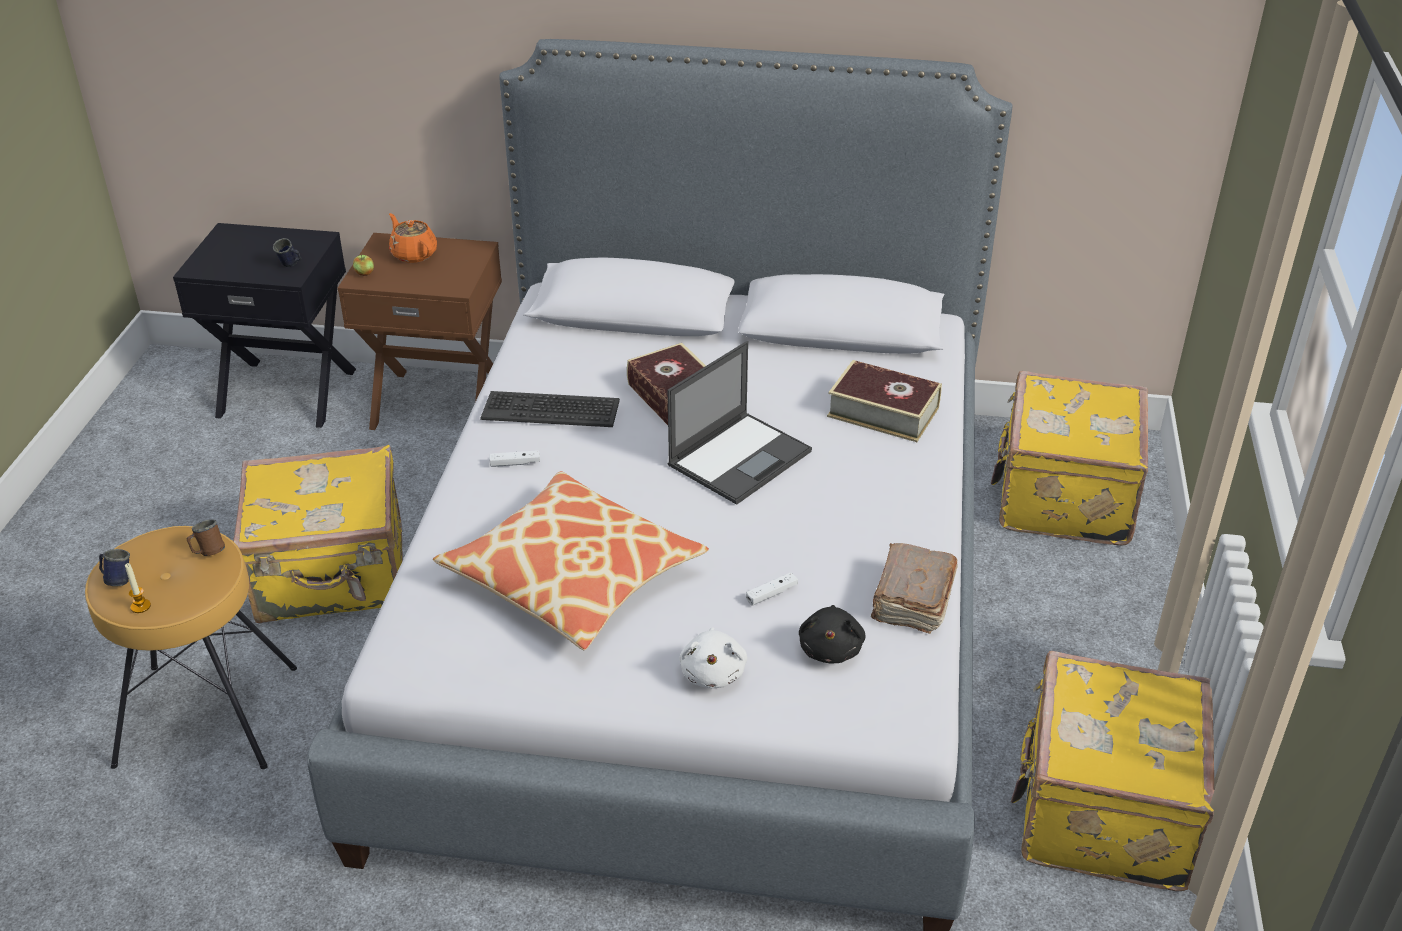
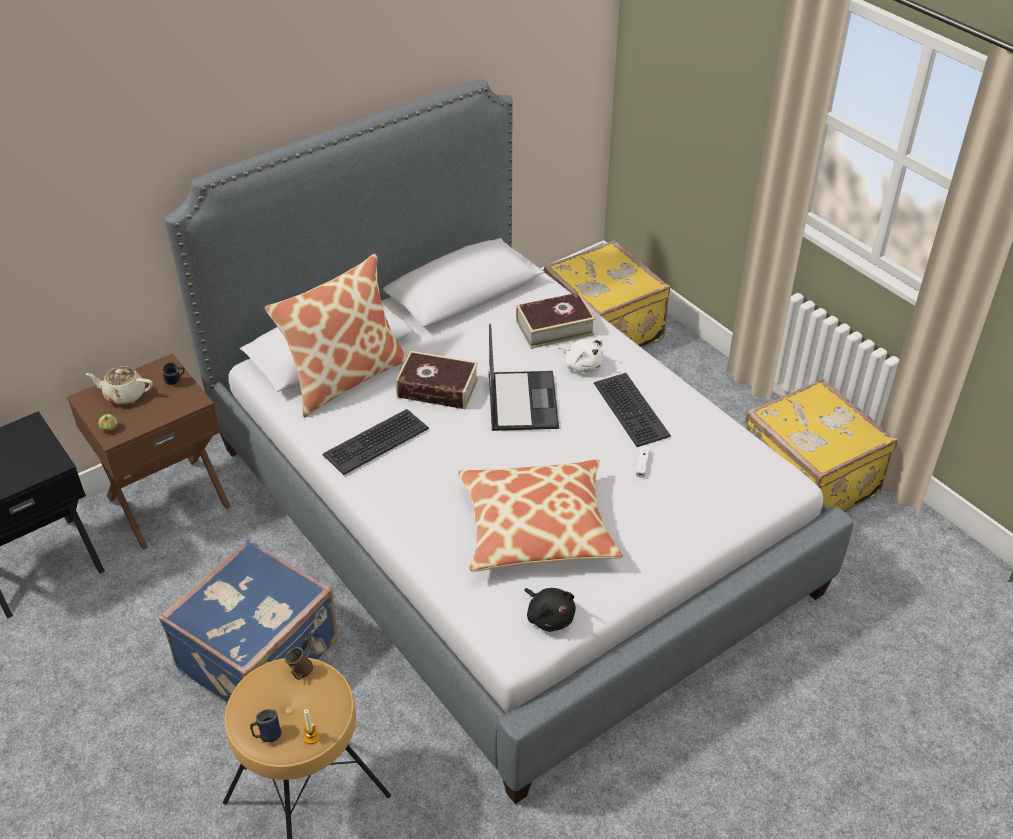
camera: 45 degrees left, 5 degrees up
yellow suitcase [233,444,403,624] -> blue suitcase [159,539,339,703]
blue mug [273,238,302,267] -> blue mug moved to [162,362,185,385]
orange teapot [389,213,437,263] -> beige teapot [86,366,153,405]
white game controller [489,450,540,467] -> none
white plush toy [679,627,747,688] -> white plush toy moved to [559,339,604,373]
black plush toy [799,605,865,663] -> black plush toy moved to [524,588,576,632]
brown book [871,543,958,634] -> none
none -> pillow [265,253,407,417]
none -> keyboard [594,373,671,447]

